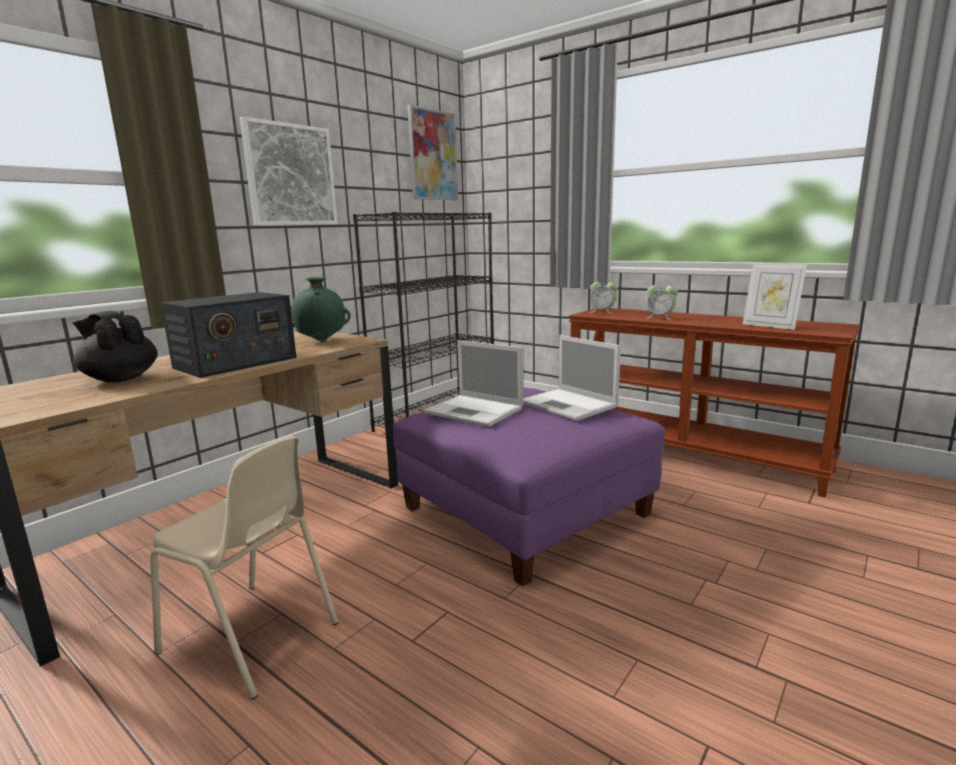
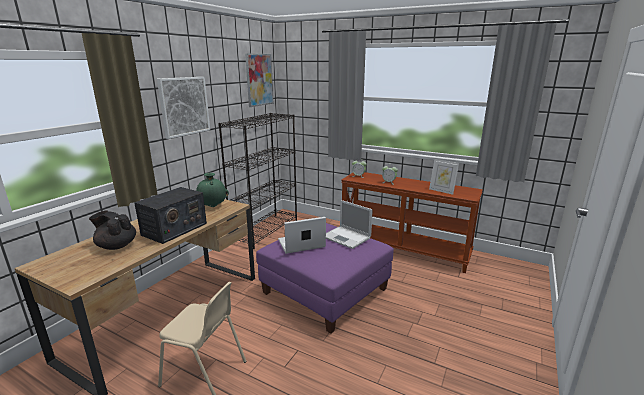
camera: 10 degrees left, 5 degrees up
laptop [424,340,523,427] -> laptop turned 135 degrees clockwise [278,217,326,254]

